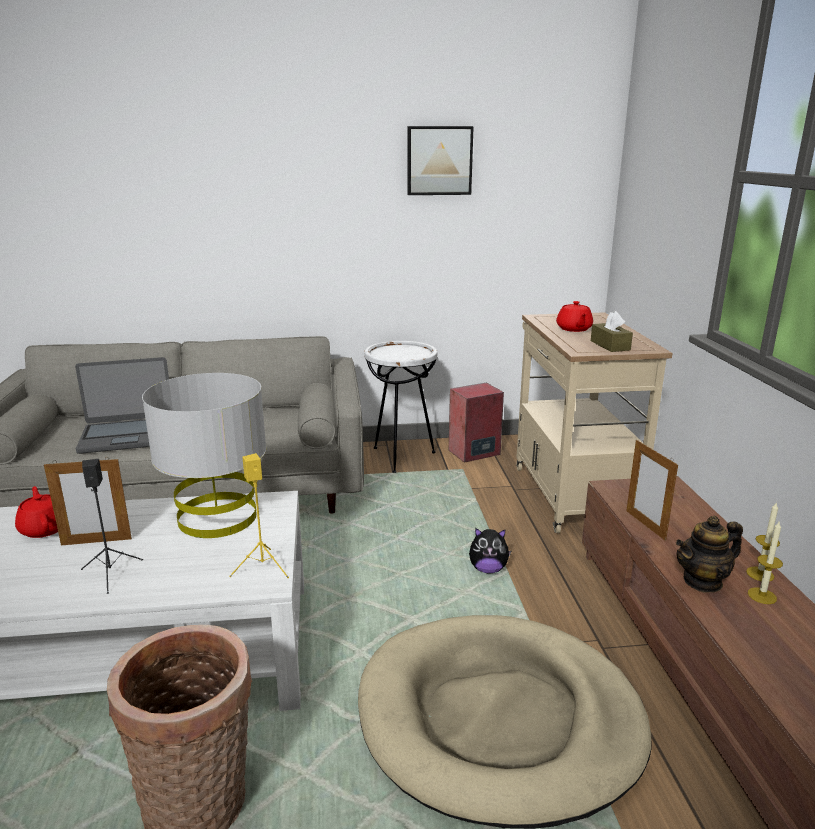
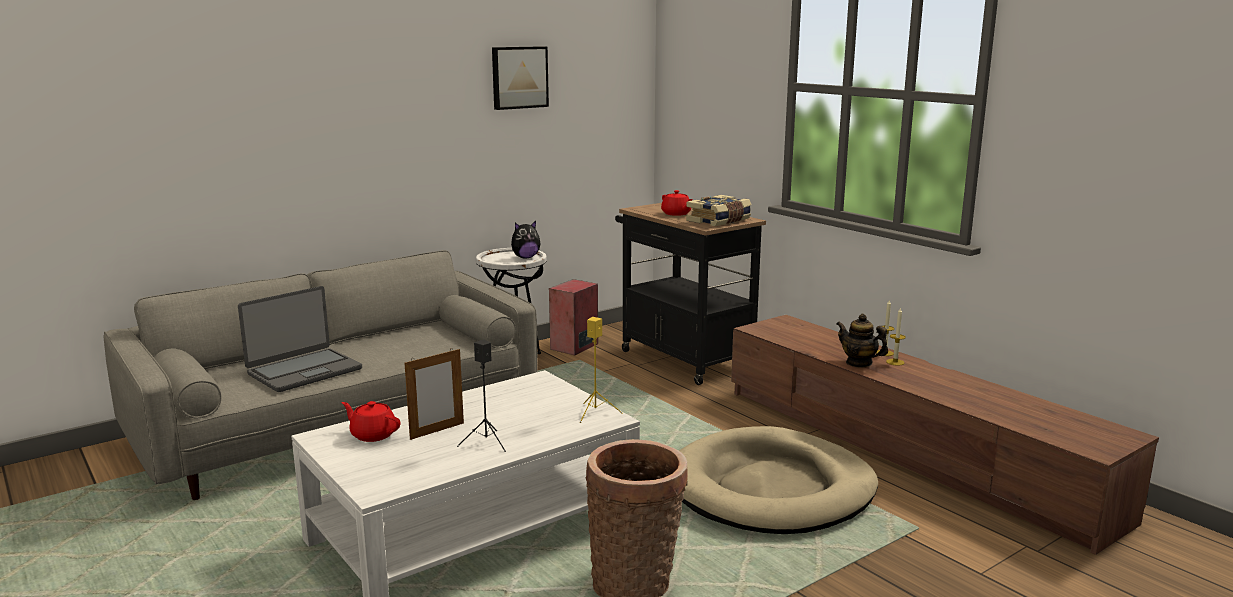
camera: 30 degrees left, 5 degrees down
grey table lamp [142,373,266,538] -> none
plush toy [469,528,512,574] -> plush toy moved to [511,221,540,258]
beige cart [516,312,673,533] -> black cart [615,203,766,385]
brown tissue box [591,311,633,352] -> book [686,195,752,226]
picture frame [626,440,678,541] -> none
teapot [676,516,743,592] -> teapot turned 90 degrees clockwise [836,314,888,368]

